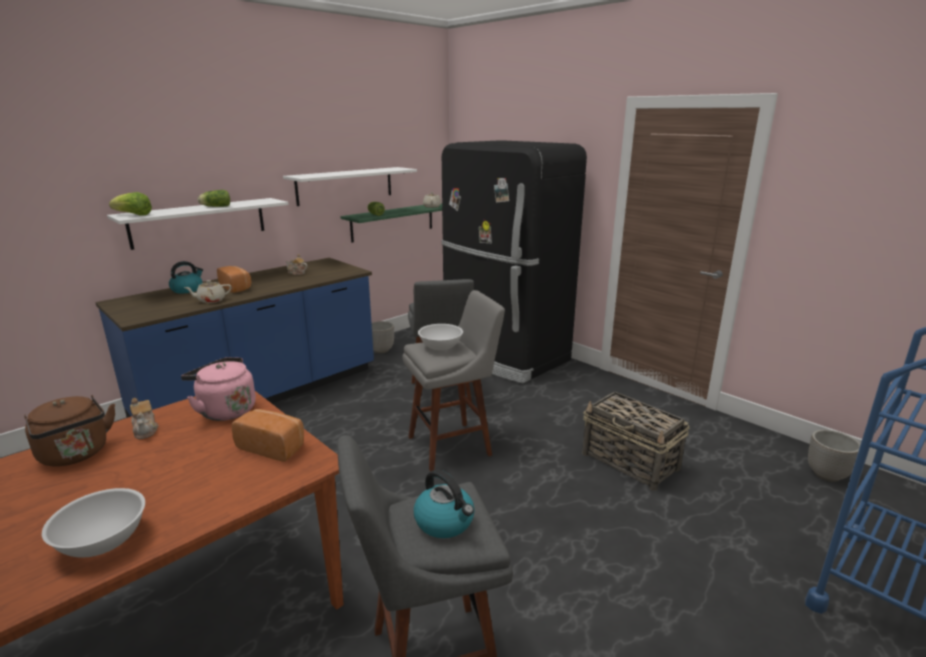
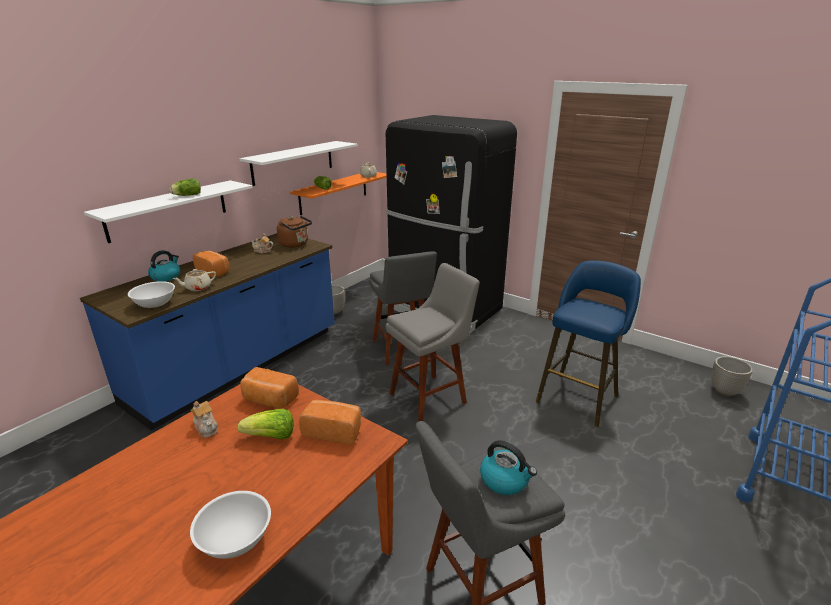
camera: 10 degrees left, 5 degrees up
brown kettle [24,395,115,467] -> brown kettle moved to [277,215,312,248]
lettuce [109,192,152,216] -> lettuce moved to [238,409,294,439]
pink kettle [181,357,256,421] -> bread [240,367,299,409]
green shelf [340,203,442,242] -> orange shelf [290,172,387,215]
white bowl [418,324,463,350] -> white bowl moved to [128,281,175,308]
basket [582,392,690,491] -> blue stool [536,260,641,427]

